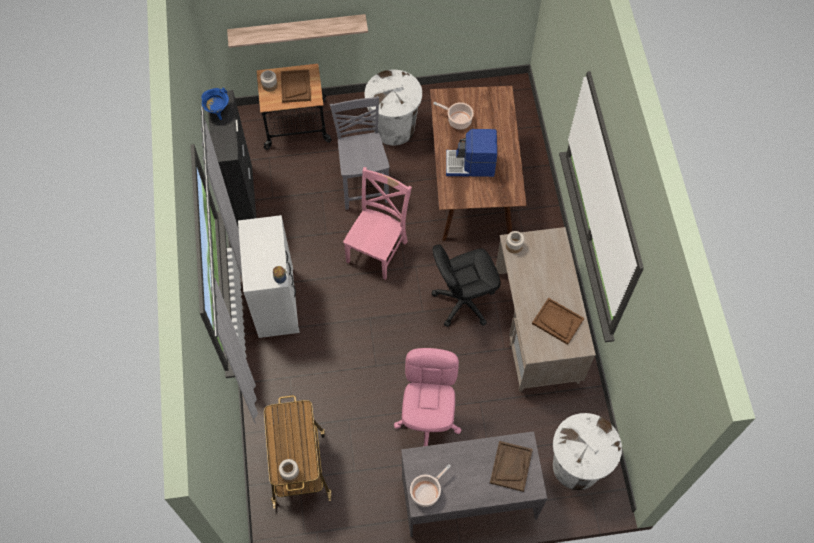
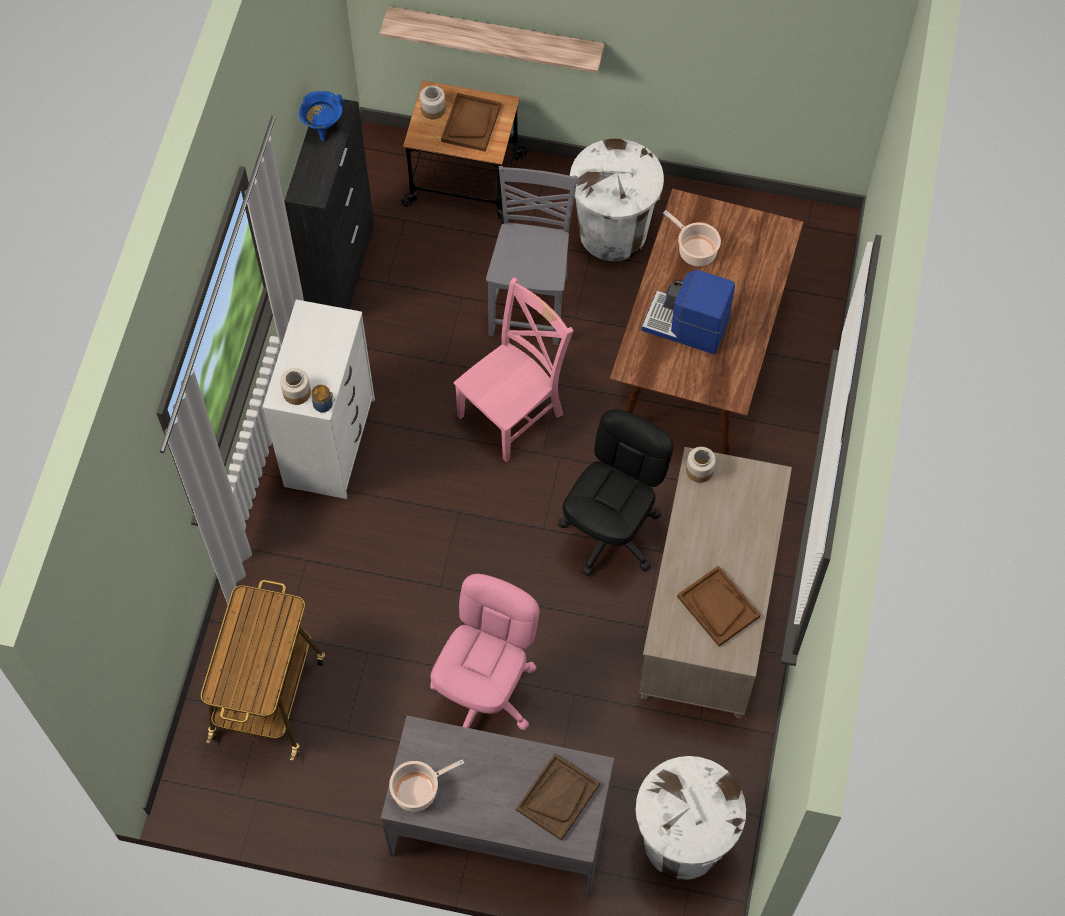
camera: 20 degrees right, 0 degrees up
jar [279,459,299,482] -> jar moved to [280,368,311,405]
black office chair [431,244,501,327] -> black office chair turned 120 degrees clockwise [558,409,673,576]

